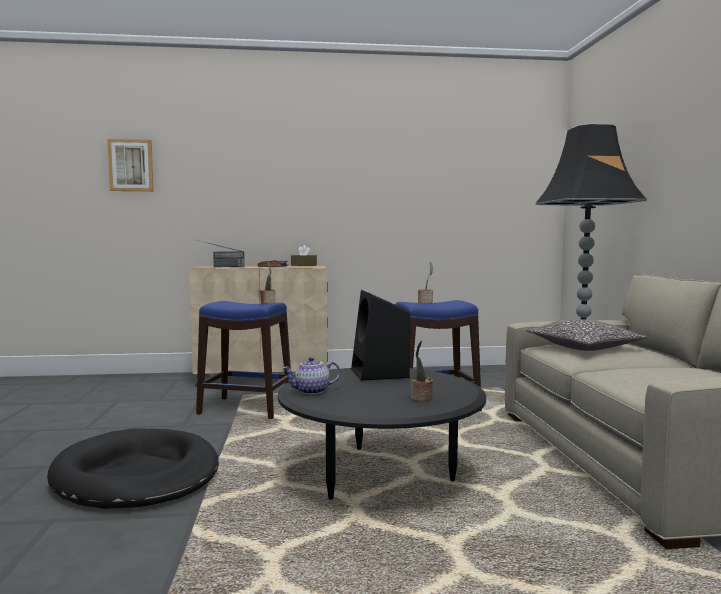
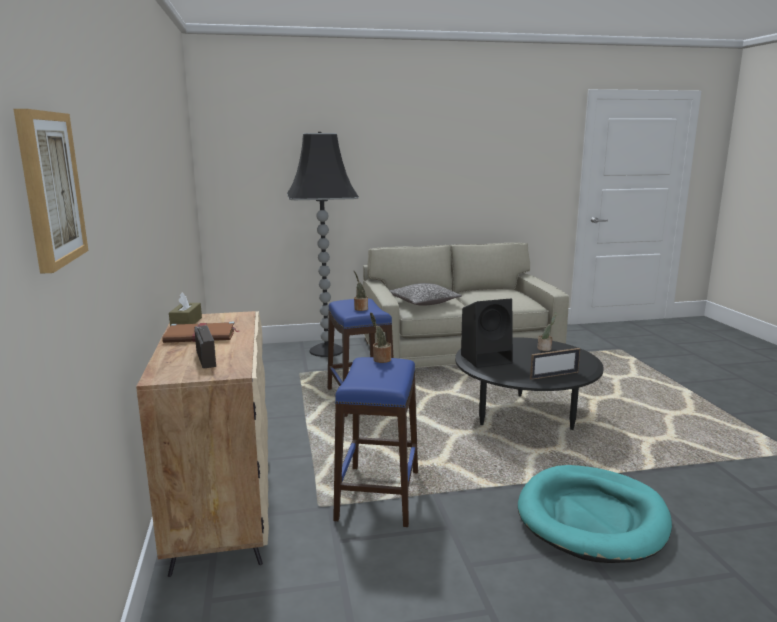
camera: 95 degrees left, 10 degrees up
black dog bed [47,429,219,509] -> turquoise dog bed [518,465,672,563]
teapot [282,357,340,395] -> picture frame [530,348,580,380]

